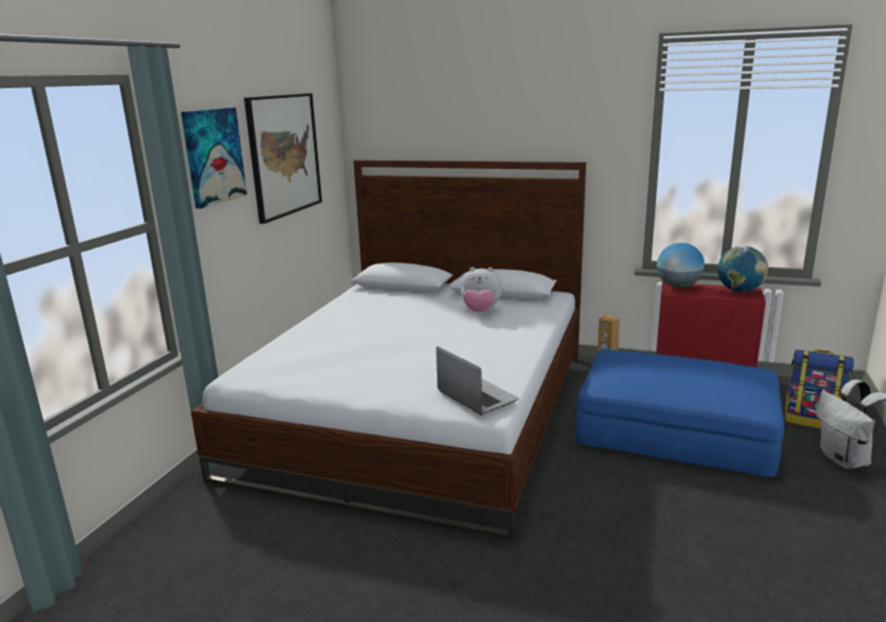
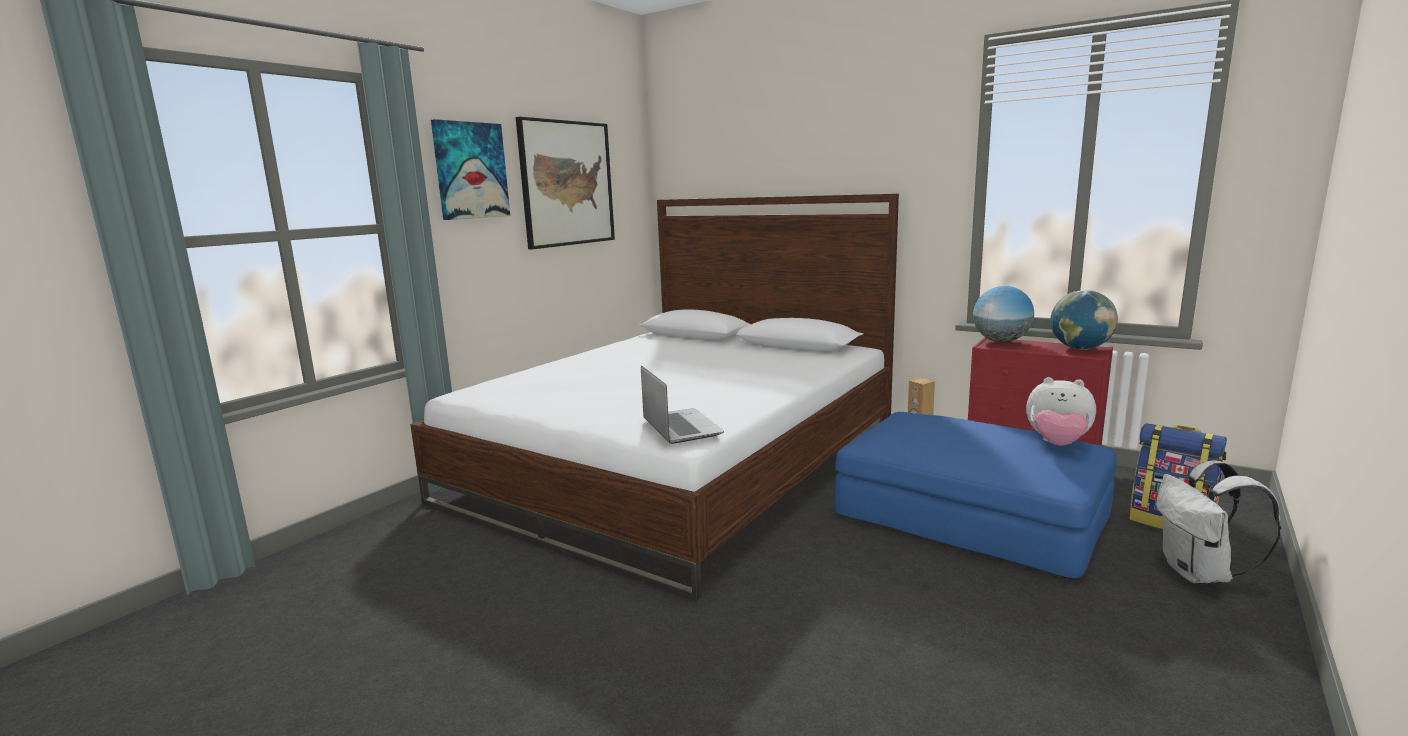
camera: 15 degrees right, 5 degrees down
plush toy [461,267,502,312] -> plush toy moved to [1026,377,1096,446]

